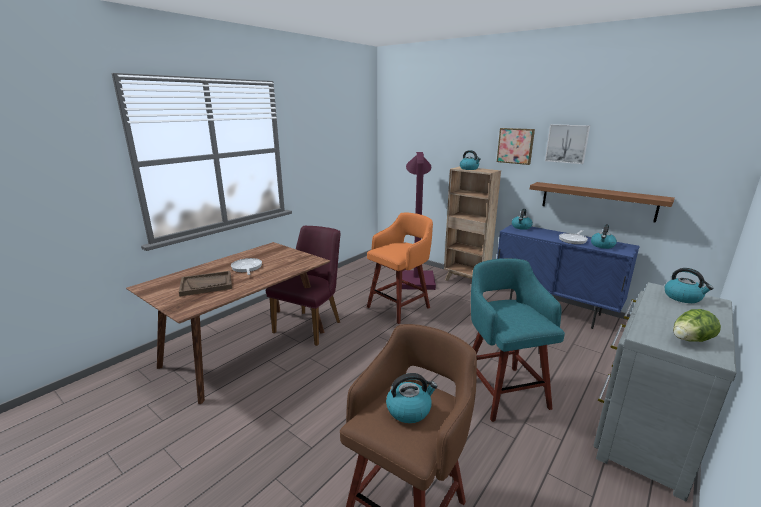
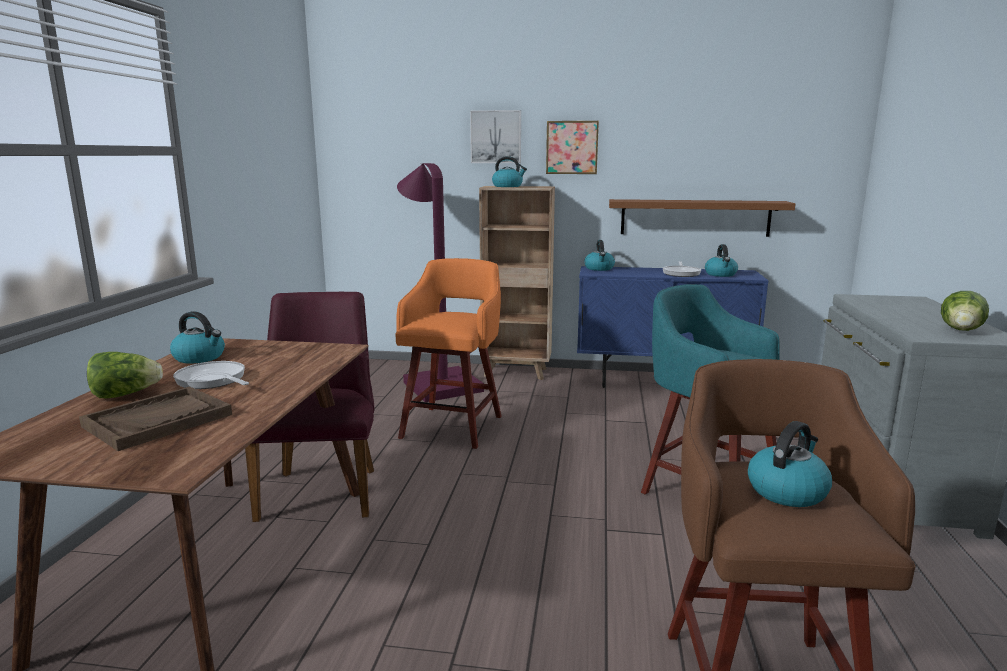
camera: 30 degrees left, 5 degrees down
picture [545,124,590,164] -> picture moved to [470,110,521,163]
kettle [665,268,714,303] -> kettle moved to [170,311,225,364]
none -> lettuce [87,352,163,398]

